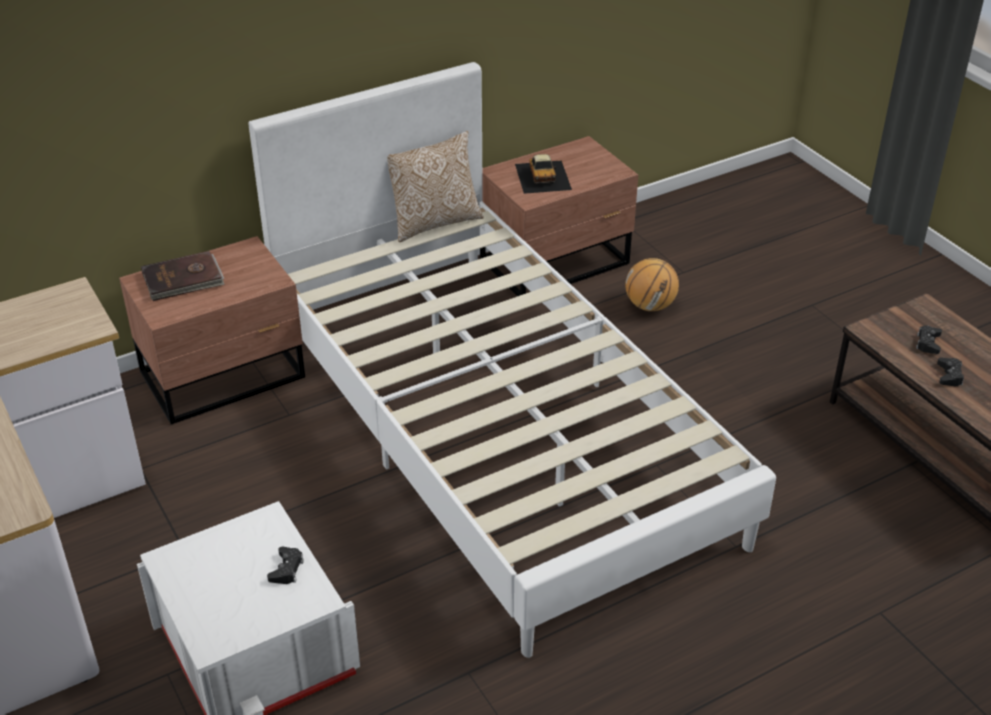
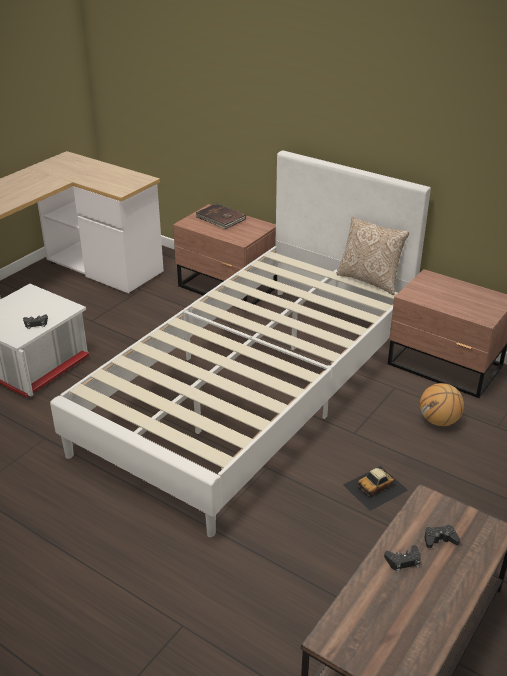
camera: 65 degrees right, 5 degrees down
toy car [515,154,572,194] -> toy car moved to [343,466,409,511]

